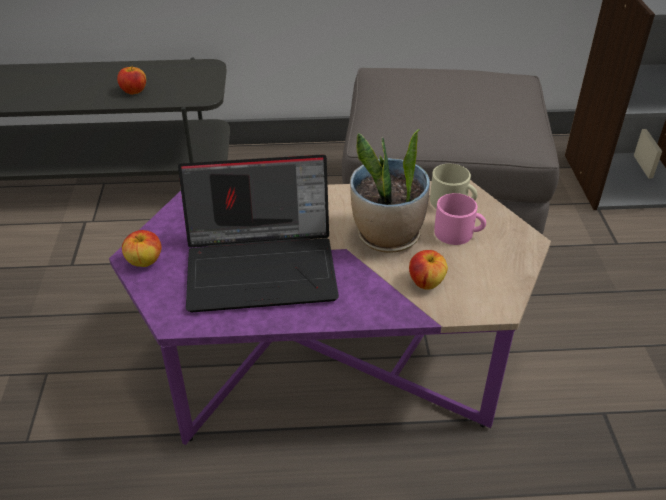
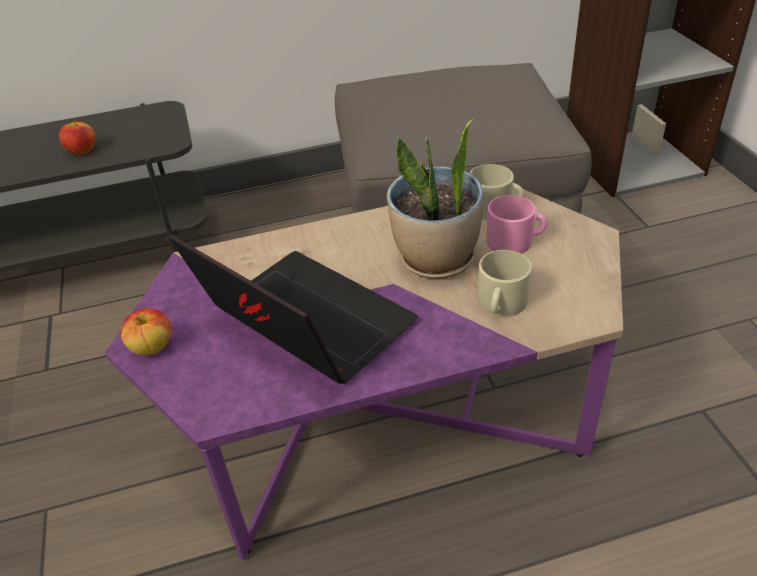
camera: 10 degrees left, 0 degrees up
laptop [178,155,339,312] -> laptop turned 120 degrees counterclockwise [169,234,418,384]
apple [409,250,448,290] -> beige mug [478,250,532,317]

